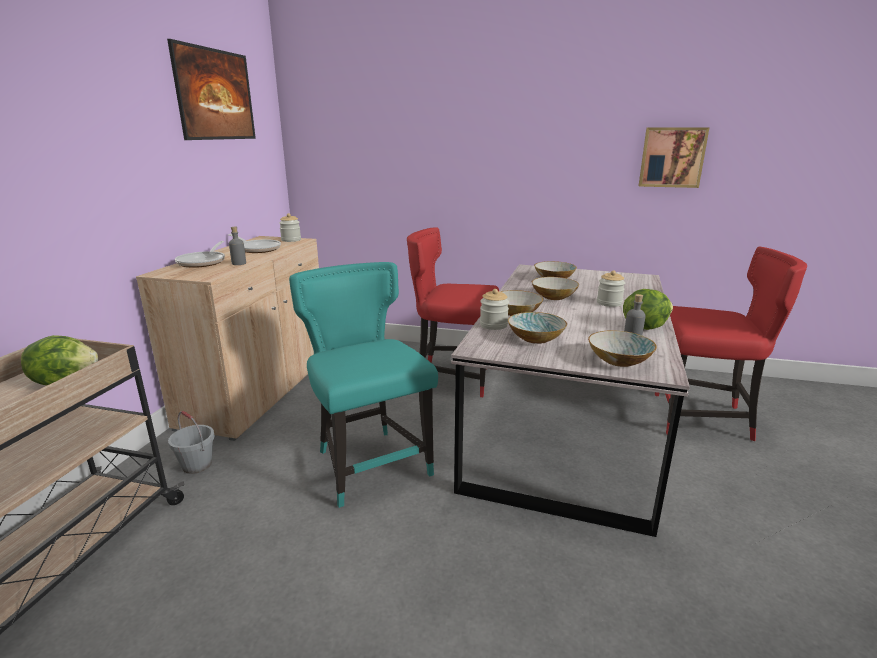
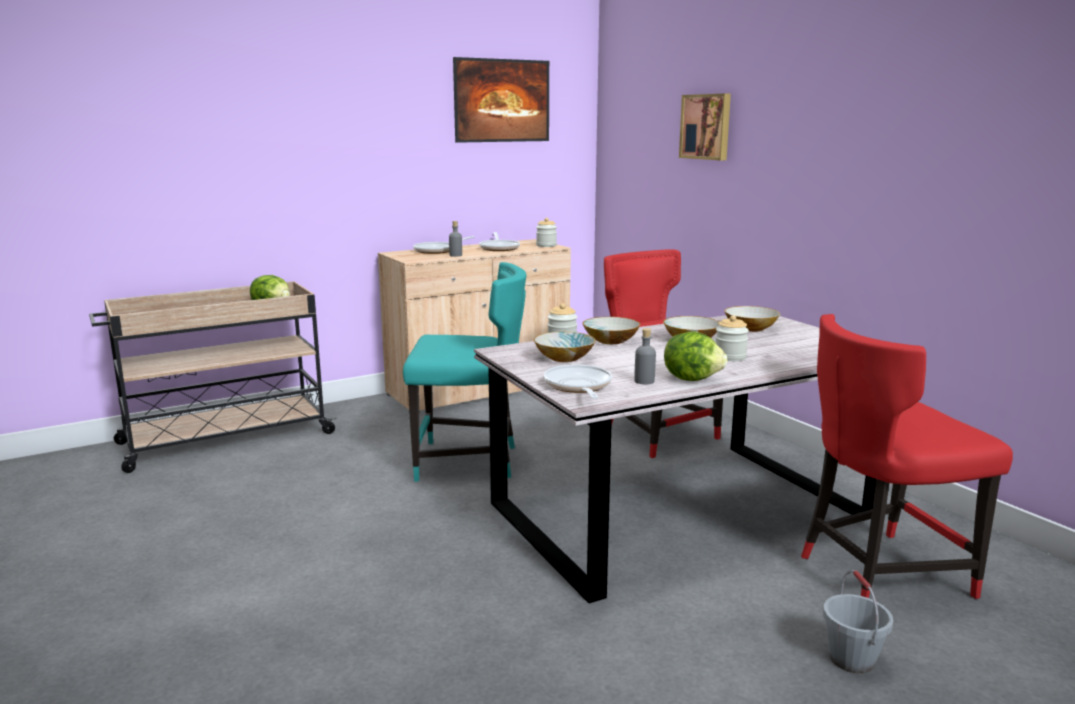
camera: 45 degrees right, 5 degrees down
grey bucket [168,411,215,474] -> grey bucket moved to [823,570,893,674]
turquoise chair [289,262,438,508] -> turquoise chair turned 75 degrees clockwise [403,262,526,482]
bowl [588,330,657,367] -> frying pan [543,364,612,399]
picture [639,127,710,188] -> picture moved to [679,94,731,160]
red chair [655,247,807,441] -> red chair turned 105 degrees clockwise [801,314,1013,599]

